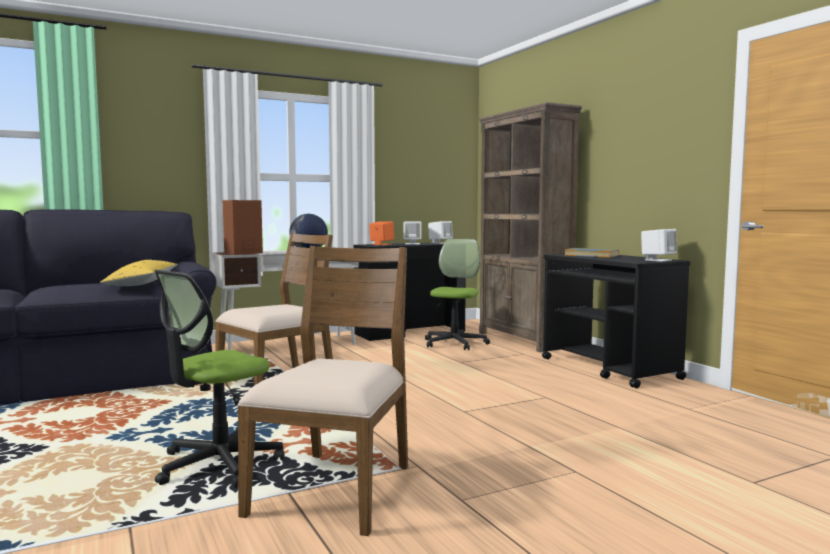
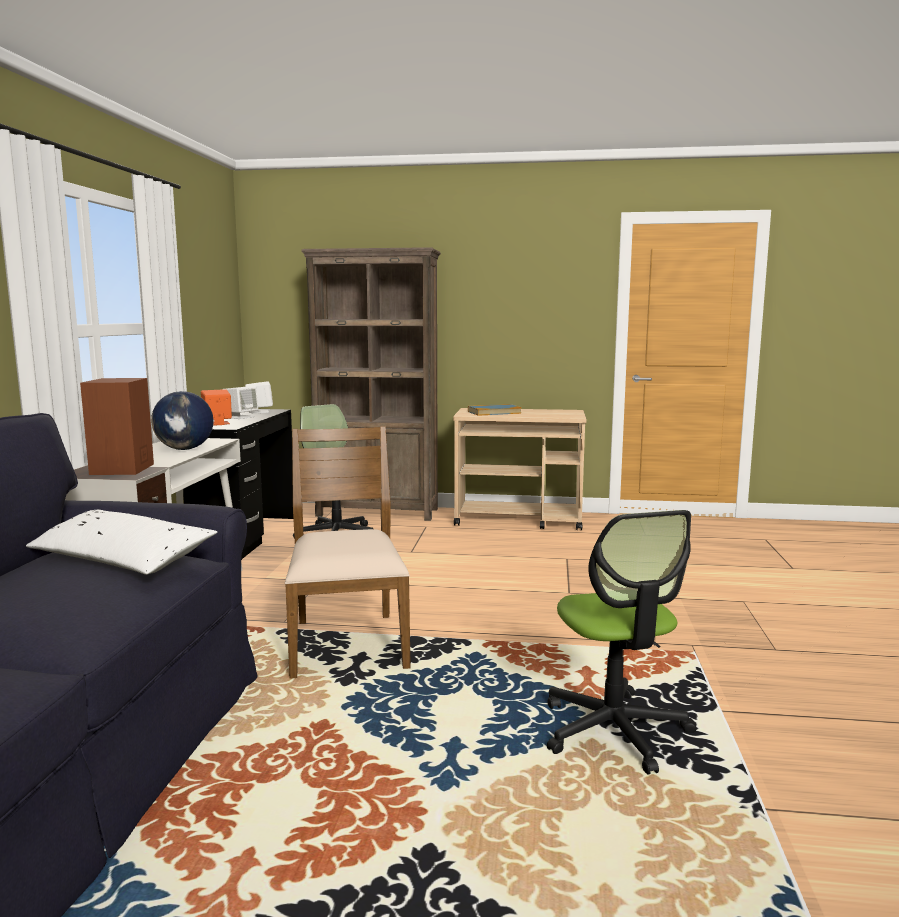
camera: 55 degrees left, 5 degrees up
yellow pillow [100,260,178,286] -> white pillow [26,510,217,575]
brown chair [237,246,408,536] -> none
black cart [542,254,691,388] -> beige cart [453,408,587,530]
white speaker [641,229,677,262] -> none

